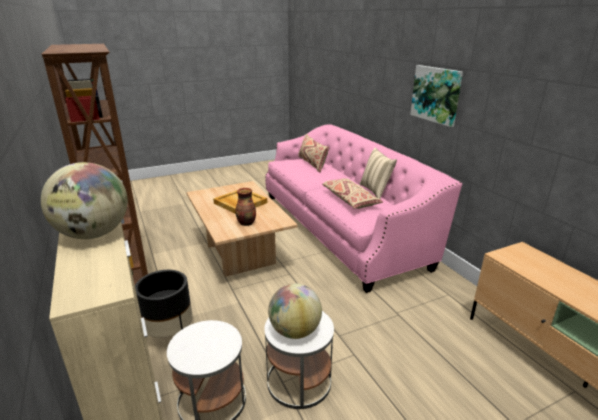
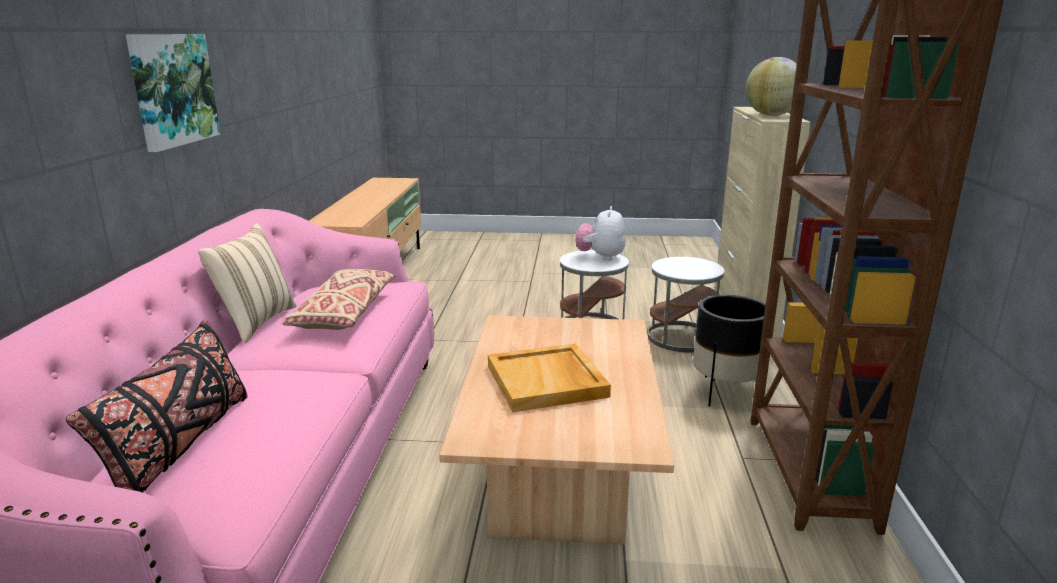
camera: 150 degrees left, 5 degrees down
vase [235,188,256,226] -> none
globe [268,283,322,339] -> plush toy [575,206,626,261]
beige pillow [298,134,329,173] -> black pillow [66,320,248,493]

